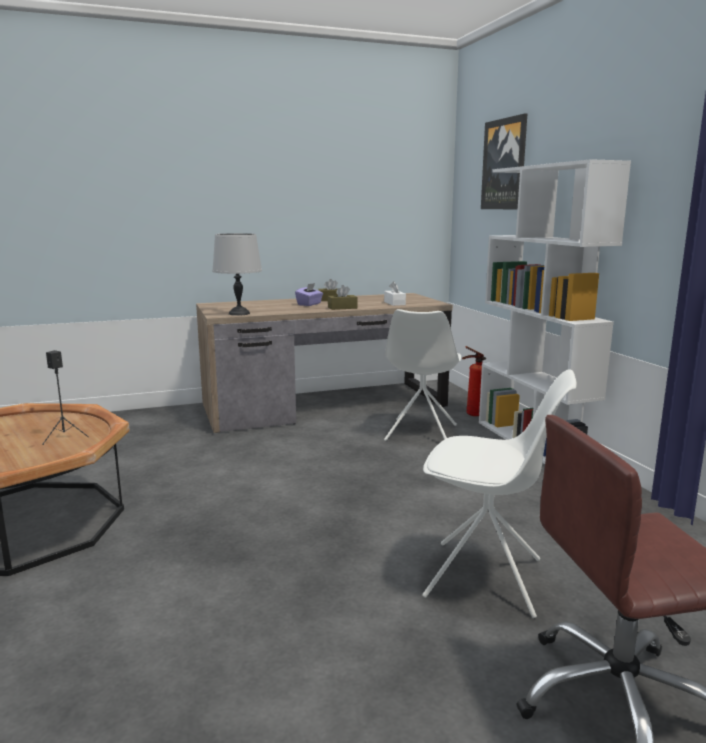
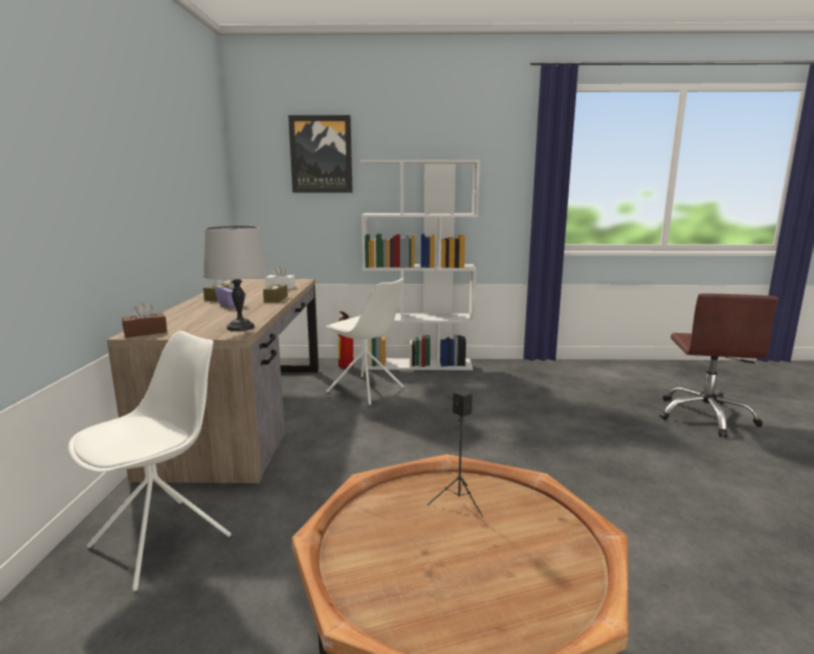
camera: 70 degrees left, 0 degrees up
white chair [422,369,577,618] -> white chair moved to [68,331,231,591]
none -> brown tissue box [122,301,167,337]

